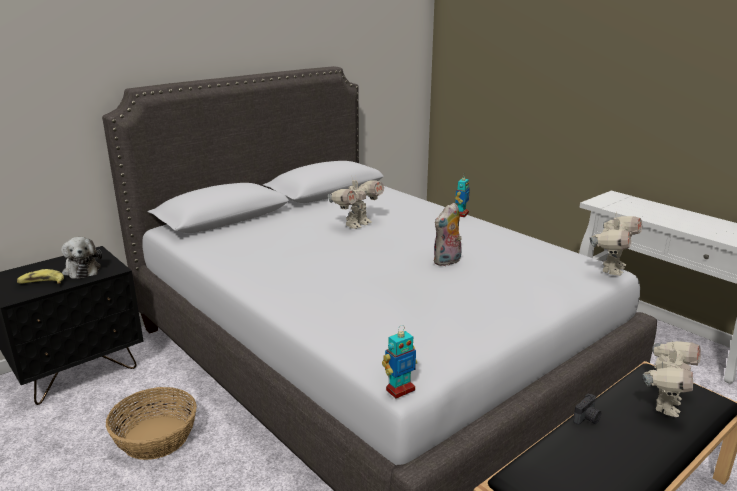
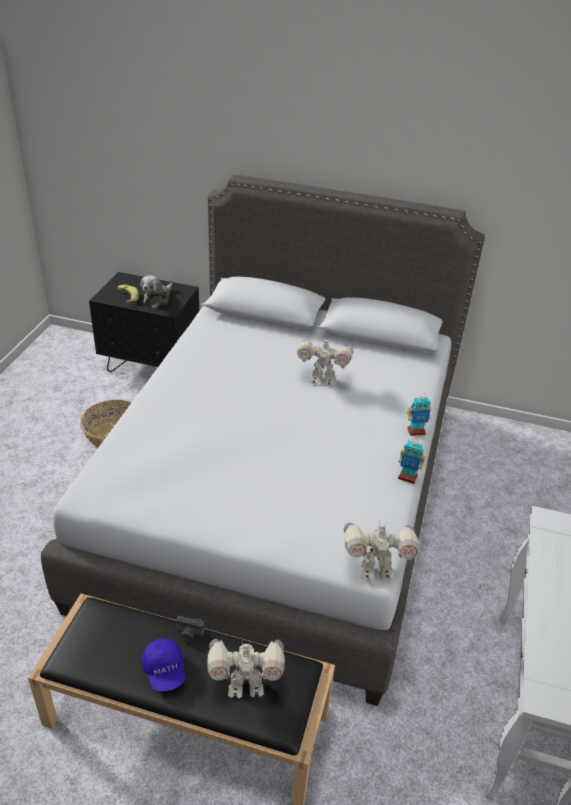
camera: 55 degrees right, 15 degrees up
toy robot [382,325,417,398] -> toy robot moved to [398,438,425,484]
plush toy [433,203,462,266] -> none
none -> blue cap [141,639,185,692]

